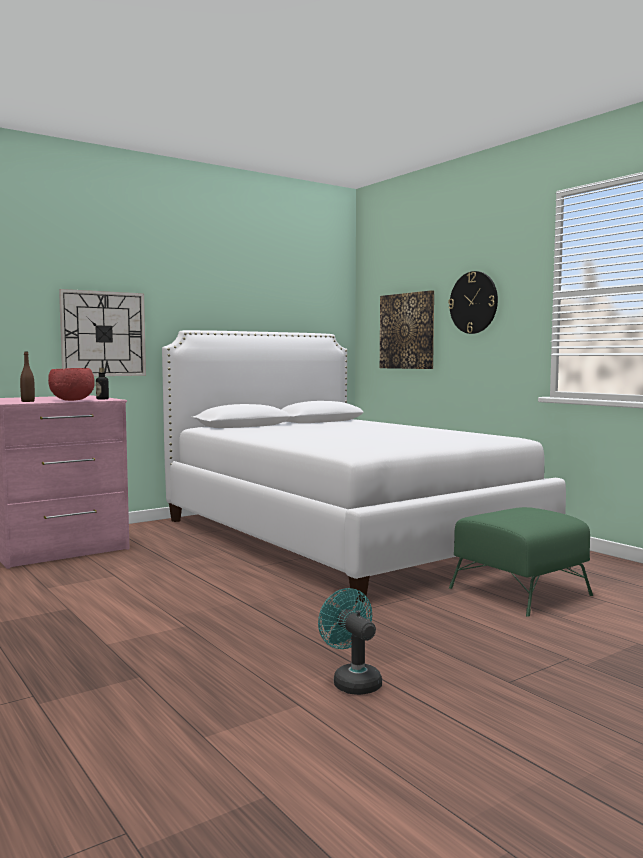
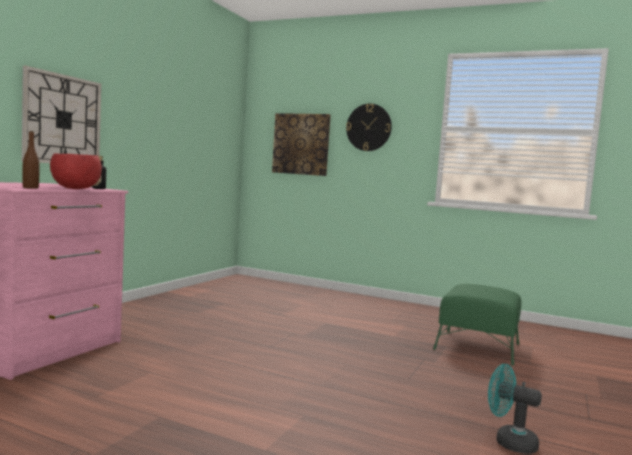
camera: 30 degrees left, 0 degrees up
white bed [162,330,566,603] -> none

